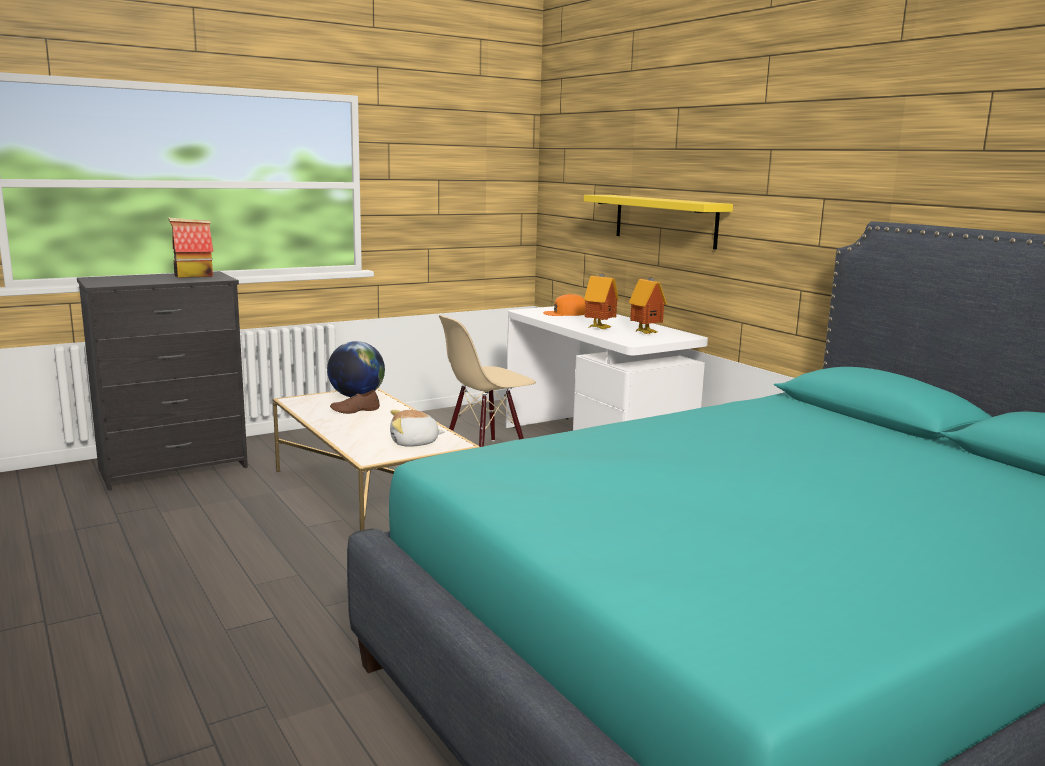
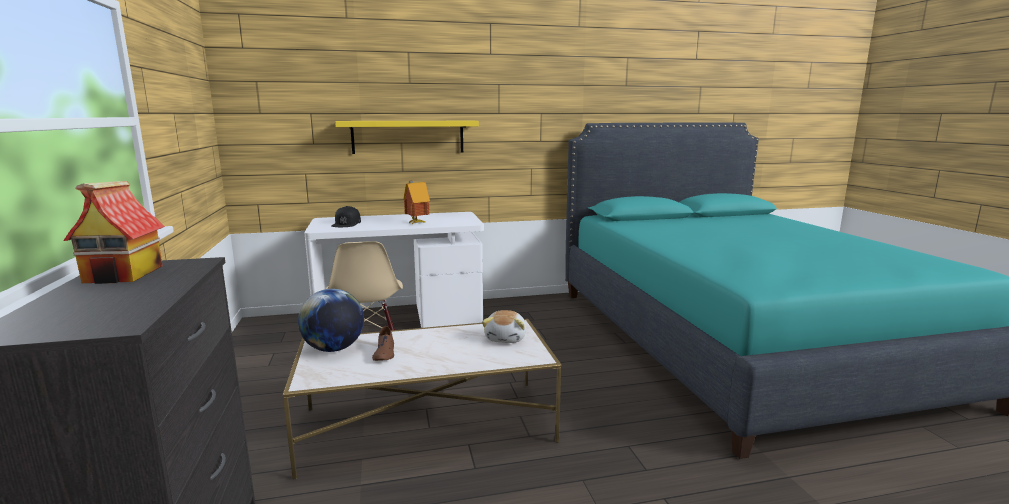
camera: 70 degrees left, 0 degrees up
orange cap [543,294,586,316] -> black cap [331,206,361,227]
toy house [629,277,667,334] -> none

